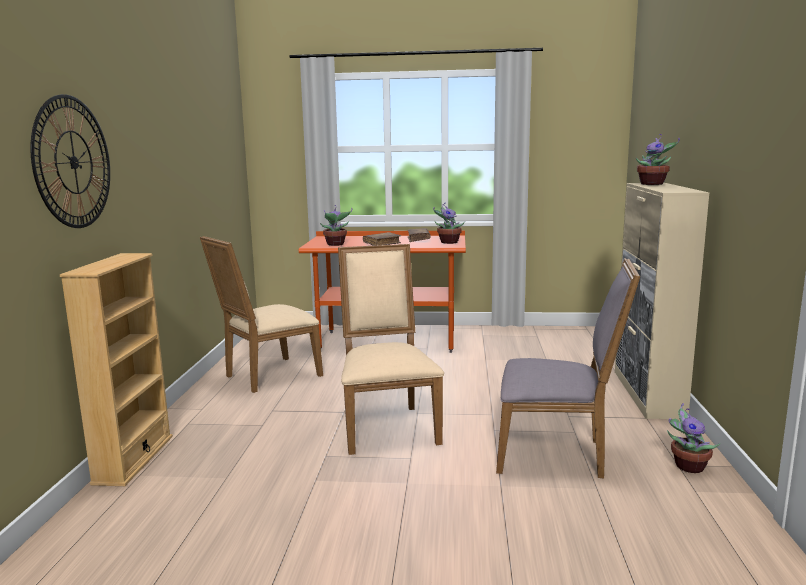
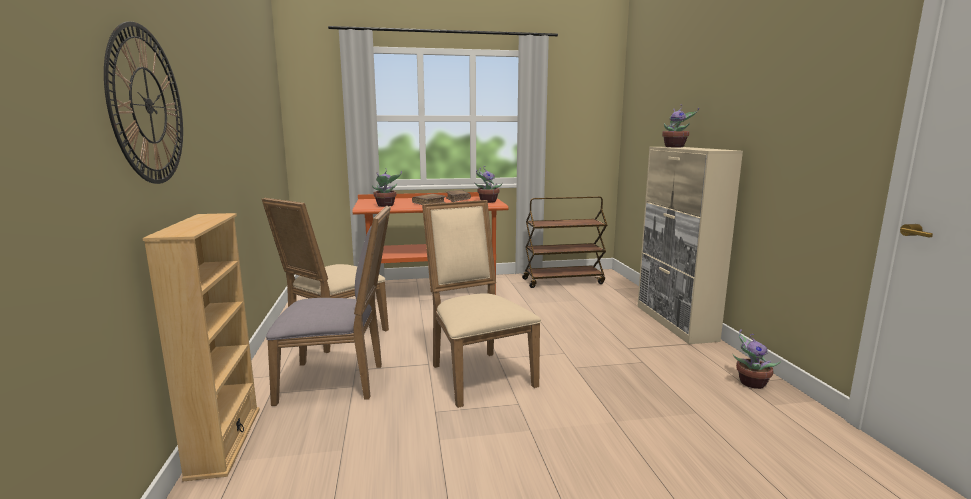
camera: 15 degrees left, 0 degrees up
grey chair [496,258,640,478] -> grey chair moved to [266,206,391,406]
none -> brown cart [522,196,607,288]

